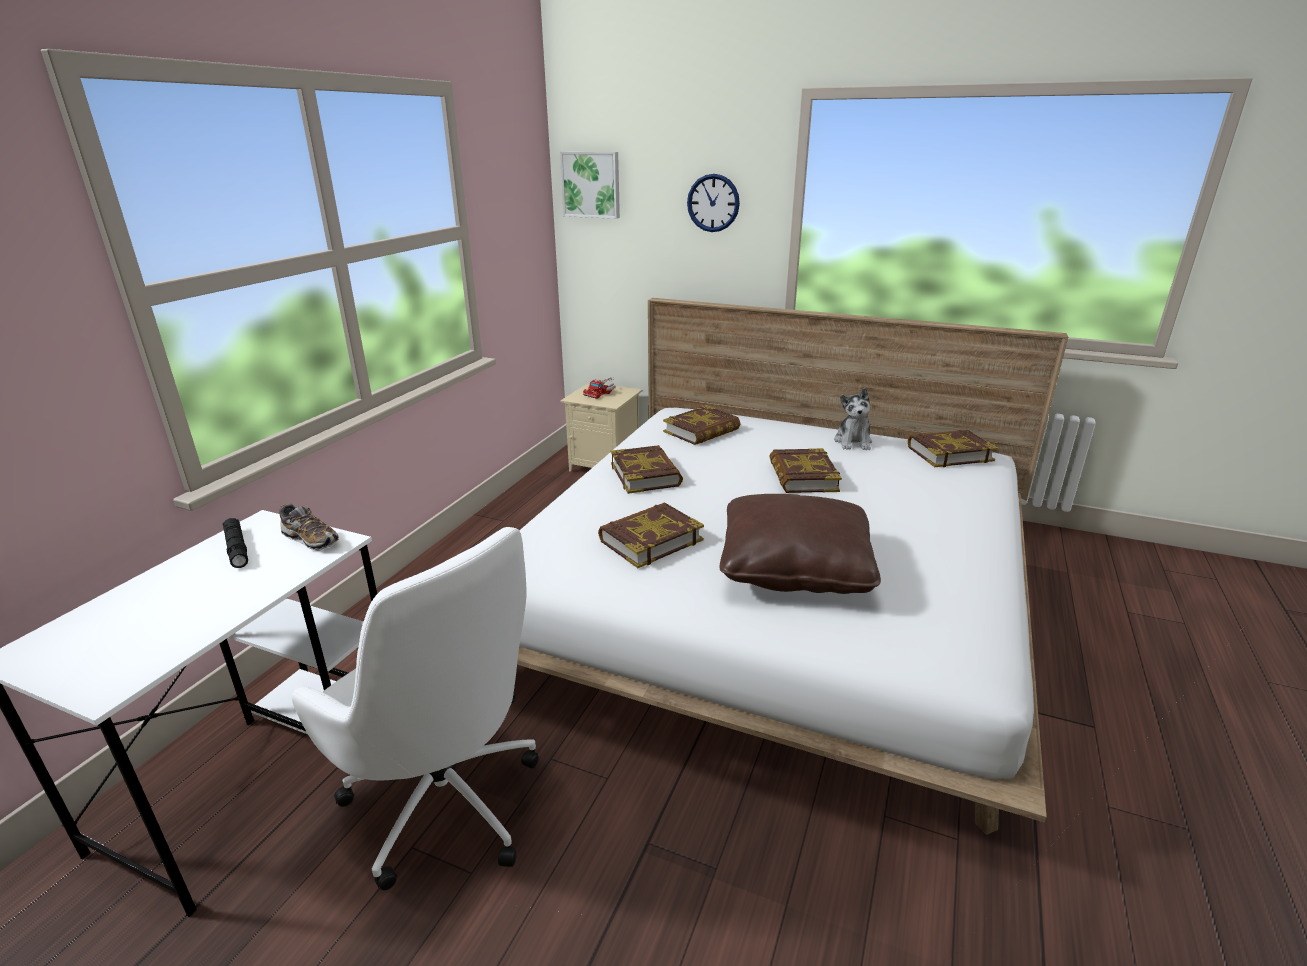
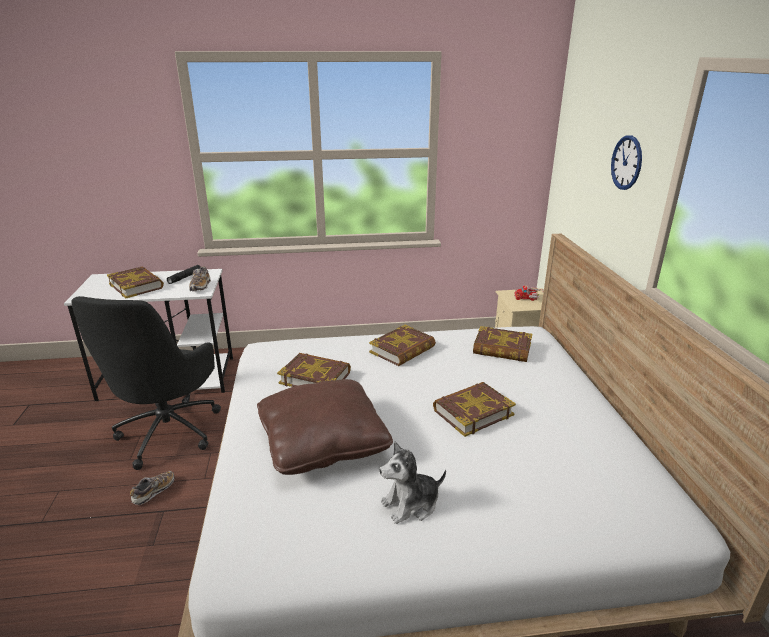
camera: 60 degrees right, 0 degrees up
white office chair [292,527,539,890] -> black office chair [72,296,221,470]
picture [560,151,620,219] -> none
plush toy [834,388,872,450] -> plush toy moved to [379,442,446,524]
book [908,430,998,467] -> book moved to [107,266,164,298]
none -> shoe [130,471,175,505]

